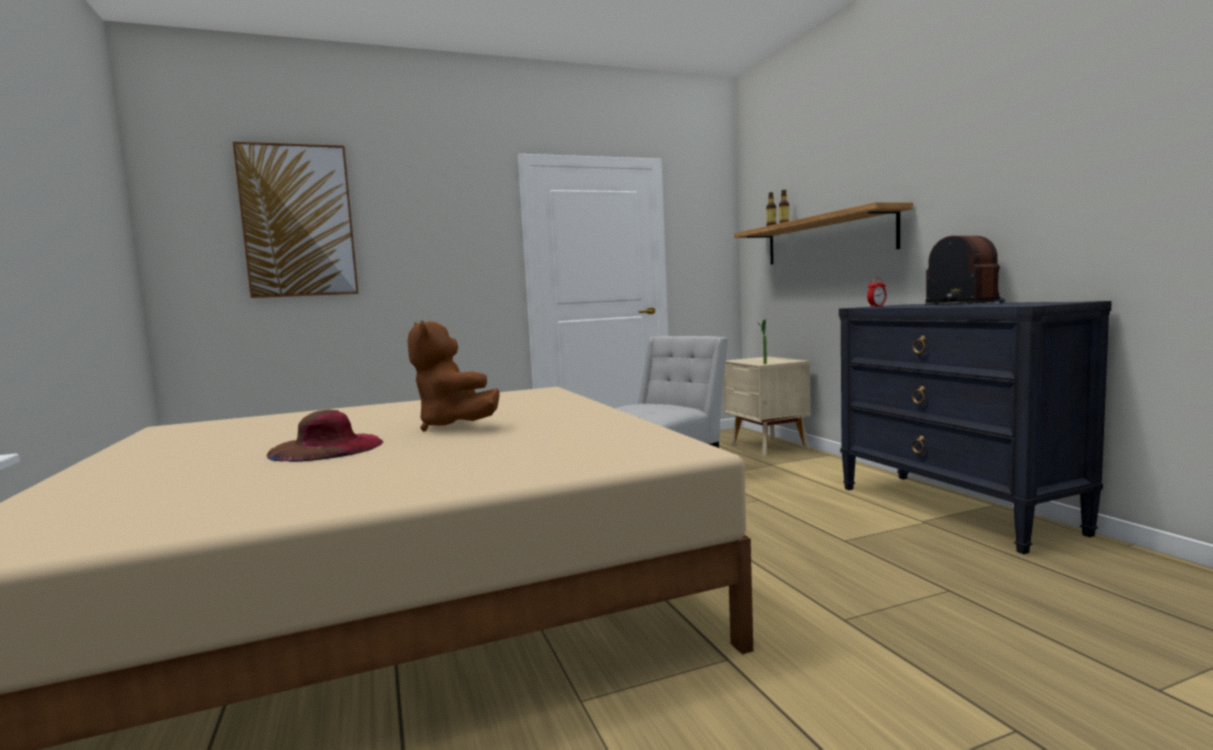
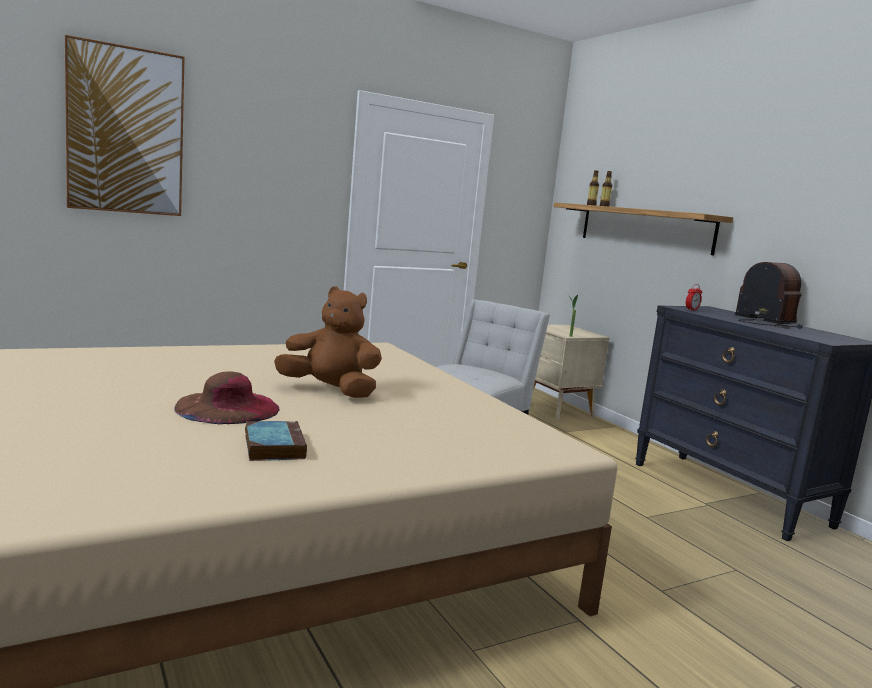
camera: 10 degrees left, 5 degrees up
brown plush toy [408,320,500,432] -> brown plush toy turned 150 degrees clockwise [274,286,382,398]
none -> book [245,421,307,461]

